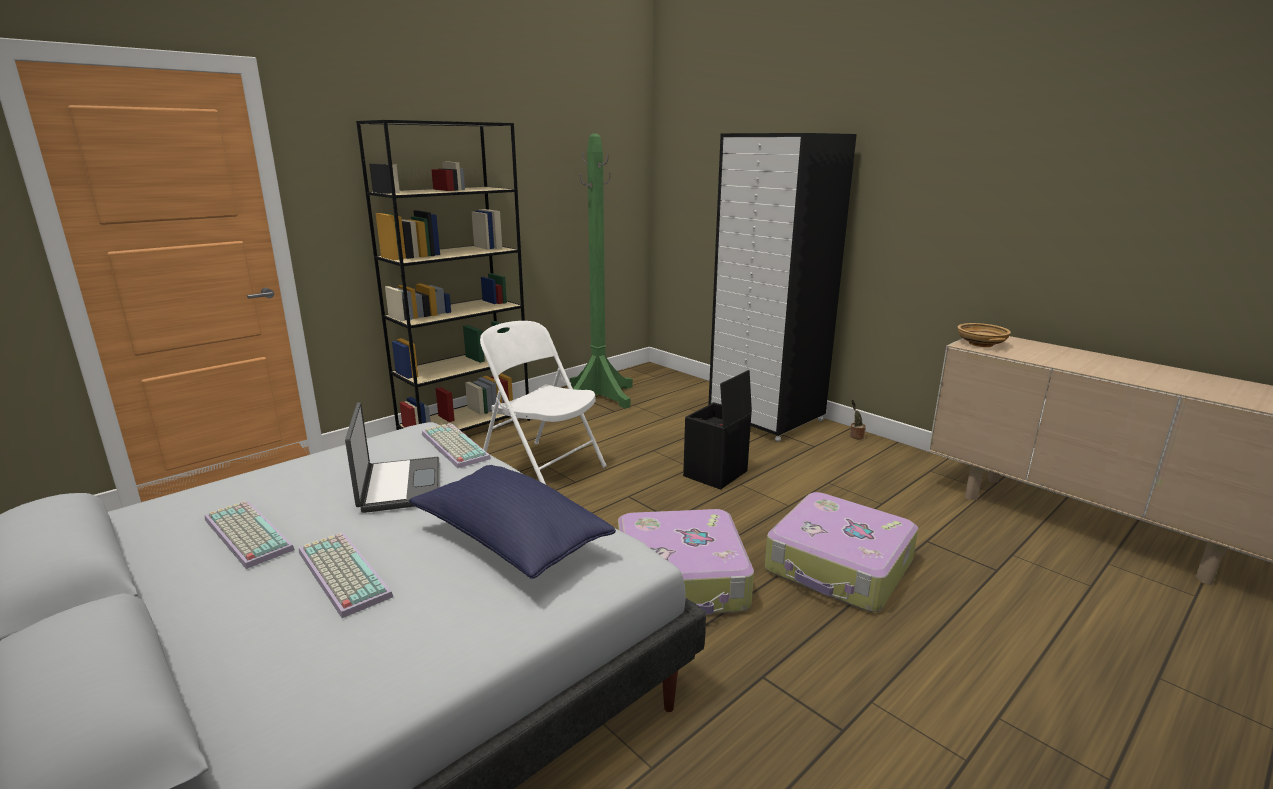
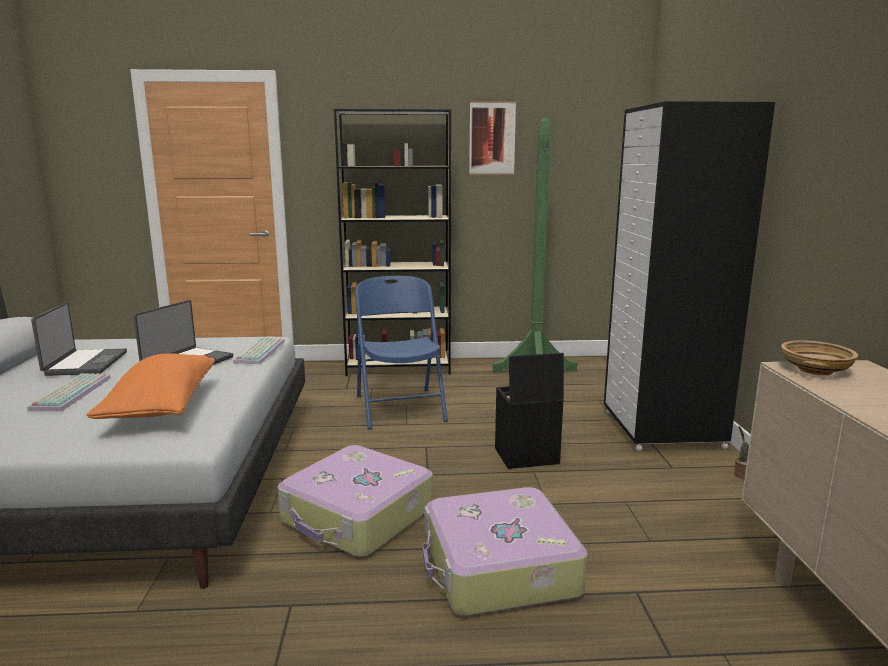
camera: 40 degrees right, 5 degrees down
keyboard [205,501,295,569] -> laptop [31,302,127,376]
blue pillow [409,465,616,579] -> orange pillow [87,353,215,419]
white chair [480,321,607,485] -> blue chair [355,276,448,430]
none -> picture [469,101,516,175]

